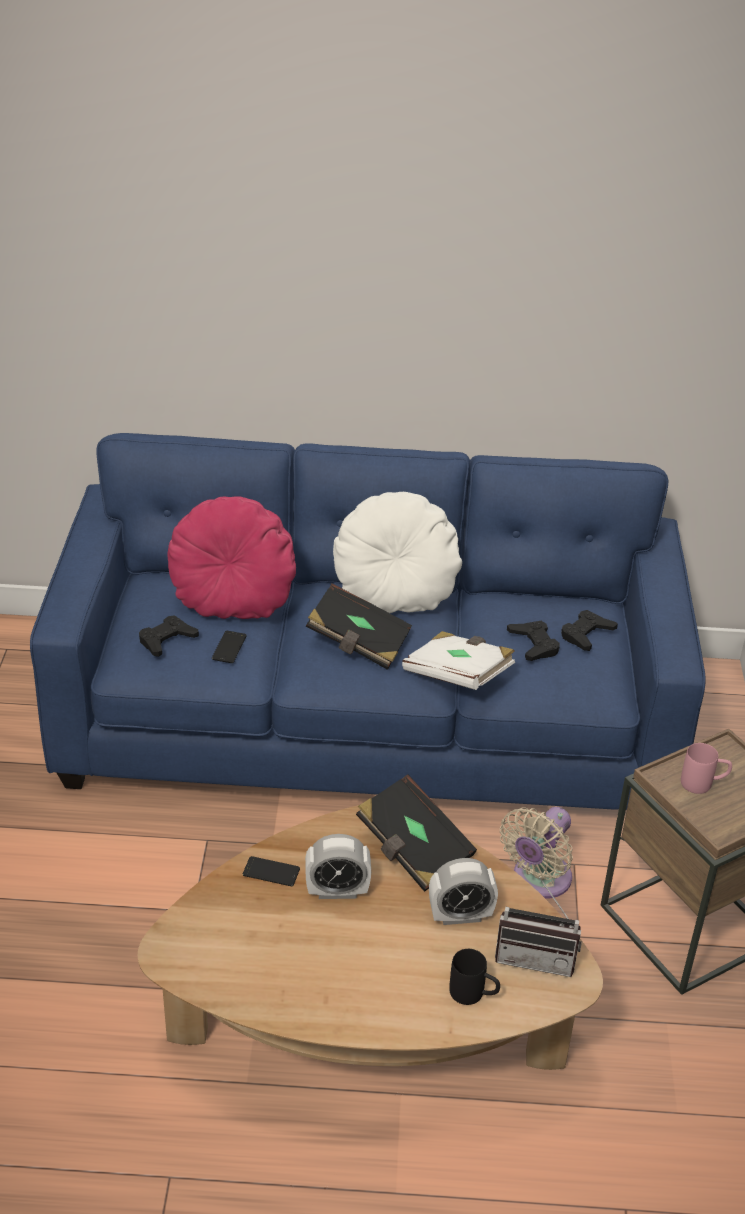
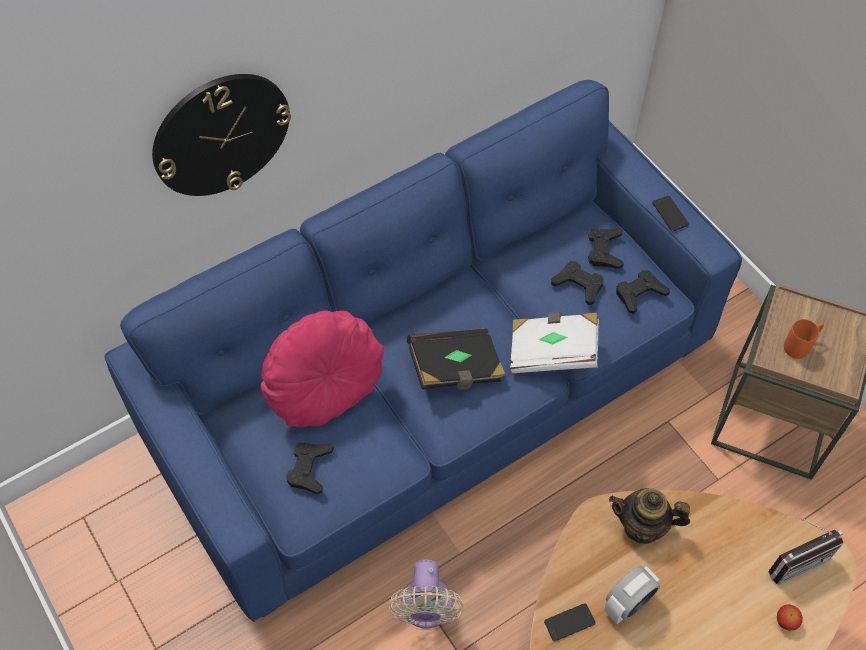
camera: 35 degrees left, 20 degrees up
phone [212,631,247,663] -> phone moved to [652,196,689,231]
white pillow [333,492,462,613] -> none
black book [356,775,477,892] -> teapot [609,488,690,544]
alarm clock [429,858,498,925] -> none
black mug [449,949,500,1005] -> apple [777,604,803,630]
beige fan [500,807,573,899] -> beige fan moved to [388,559,463,629]
pink mug [681,743,732,794] -> orange mug [784,319,824,359]
none -> wall clock [152,74,291,196]
none -> black game controller [616,270,670,314]

